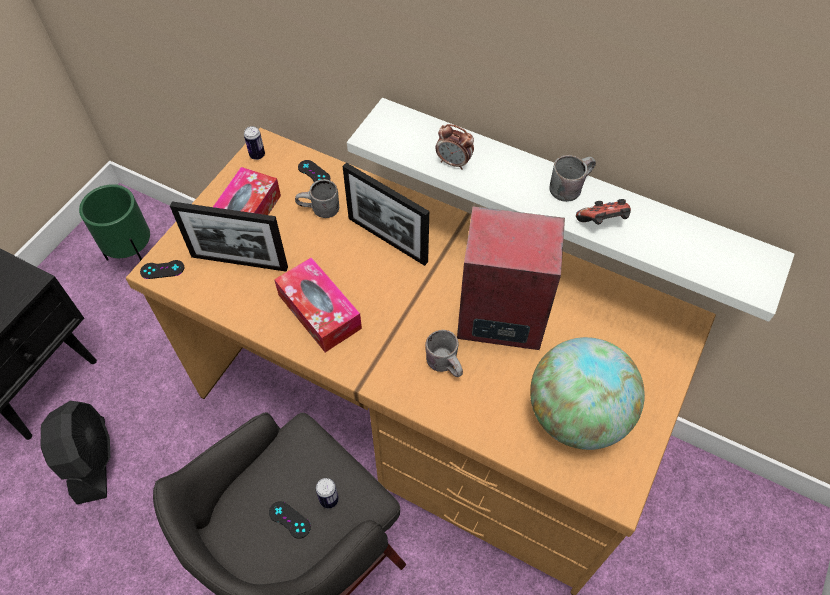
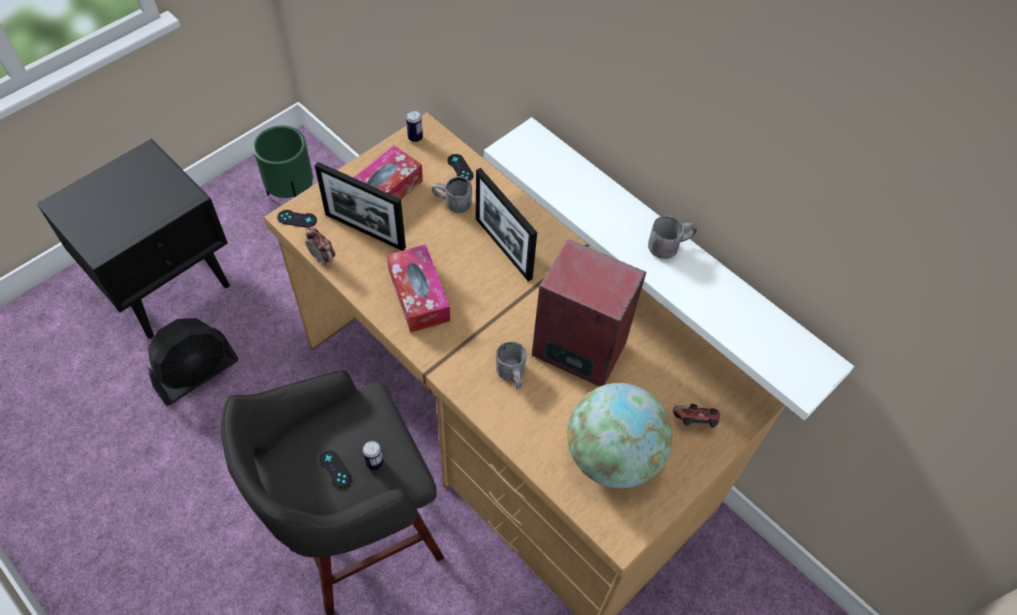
camera: 15 degrees right, 0 degrees up
black fan [41,401,110,504] -> black fan turned 45 degrees clockwise [148,318,239,406]
alarm clock [435,124,474,170] -> alarm clock moved to [305,228,335,266]
game controller [576,199,631,225] -> game controller moved to [673,404,720,428]

